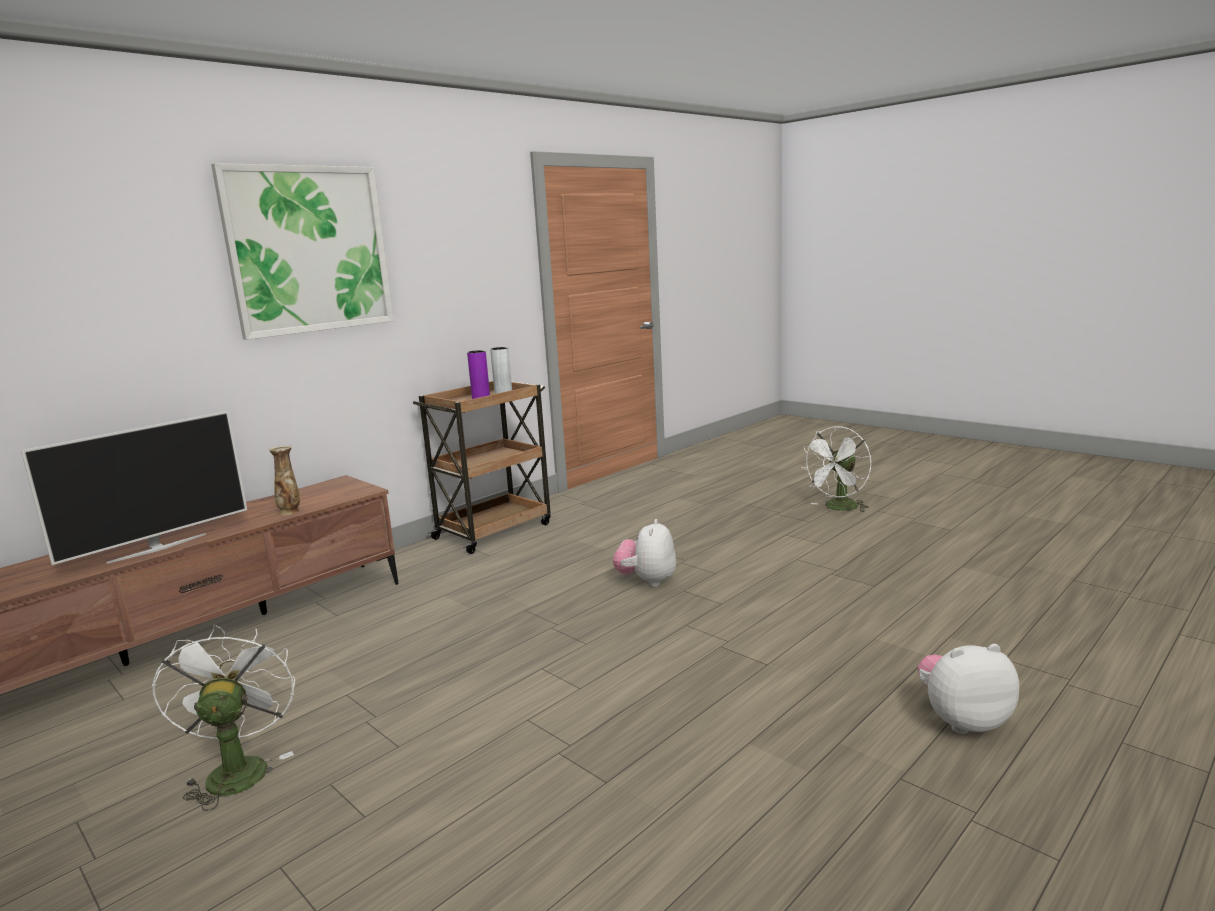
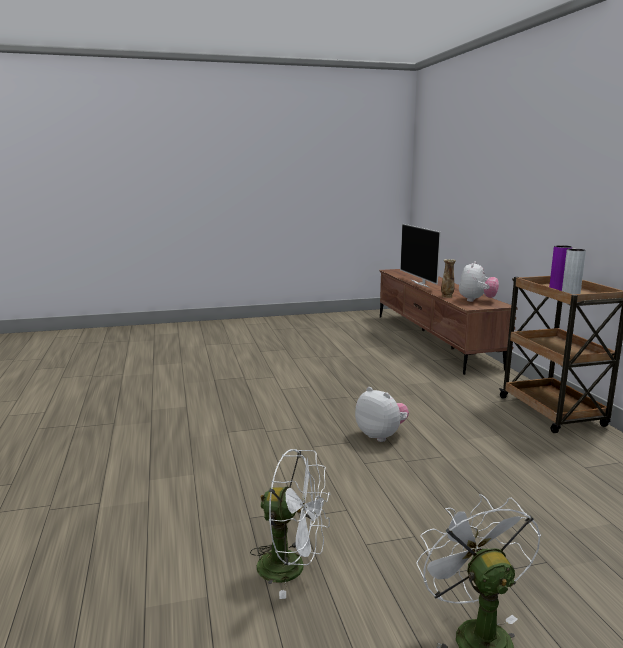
camera: 120 degrees right, 0 degrees up
white fan [152,625,295,811] -> white fan moved to [250,449,330,599]
picture [211,163,394,340] -> none
plush toy [918,644,1019,734] -> plush toy moved to [459,261,499,302]

